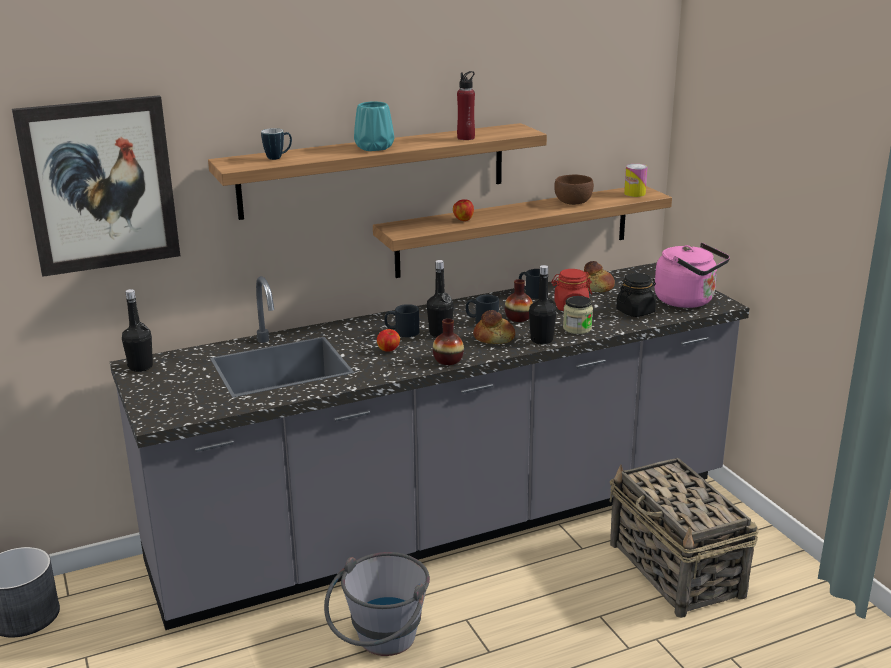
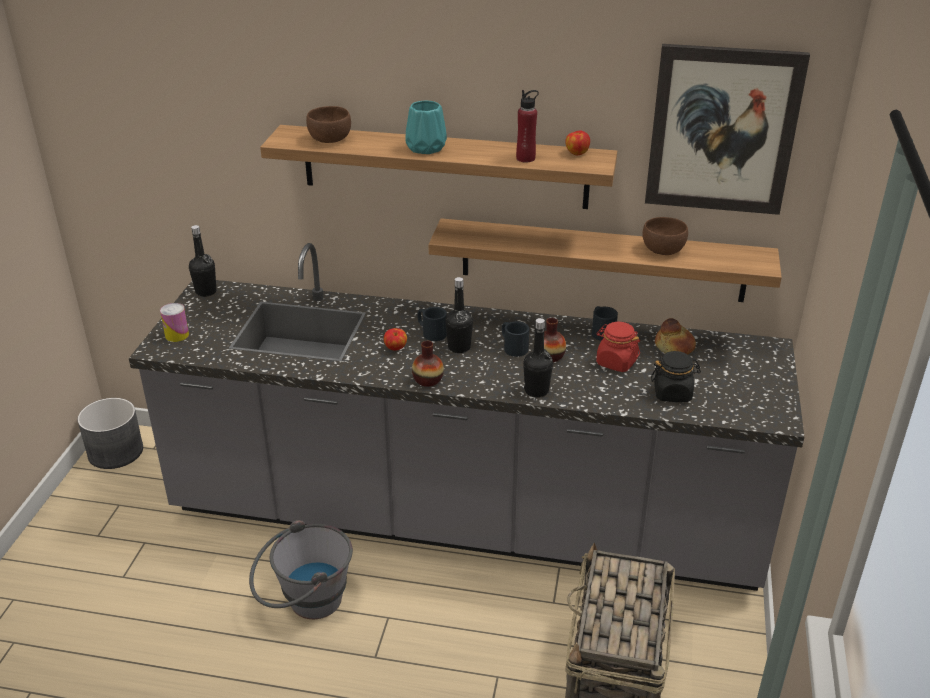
camera: 35 degrees right, 10 degrees up
picture [12,95,180,277] -> picture moved to [645,44,810,215]
mug [261,128,292,160] -> brown bowl [306,106,351,143]
apple [453,199,474,221] -> apple moved to [565,130,590,155]
bread [473,310,515,344] -> none
jar [563,296,593,334] -> none
can [624,164,647,197] -> can moved to [160,303,189,342]
pink kettle [654,243,730,308] -> none

